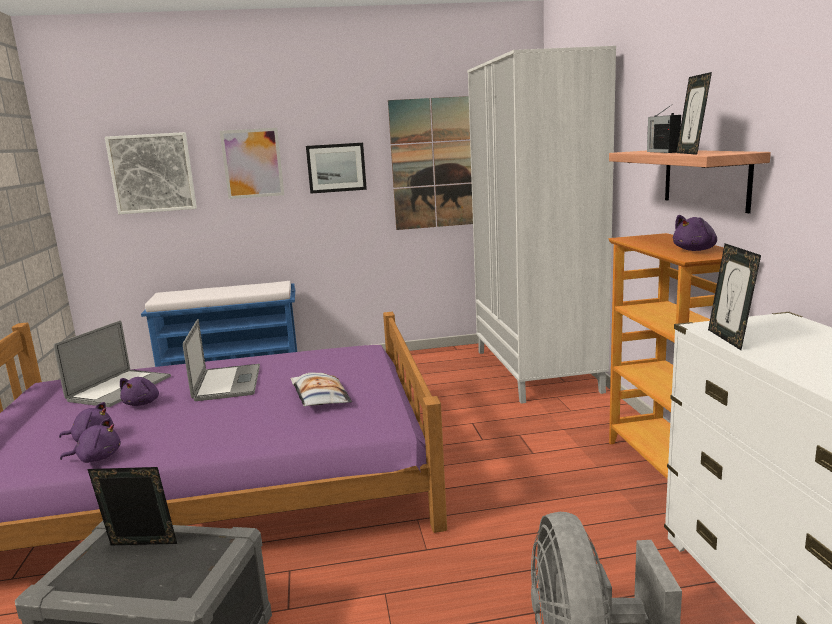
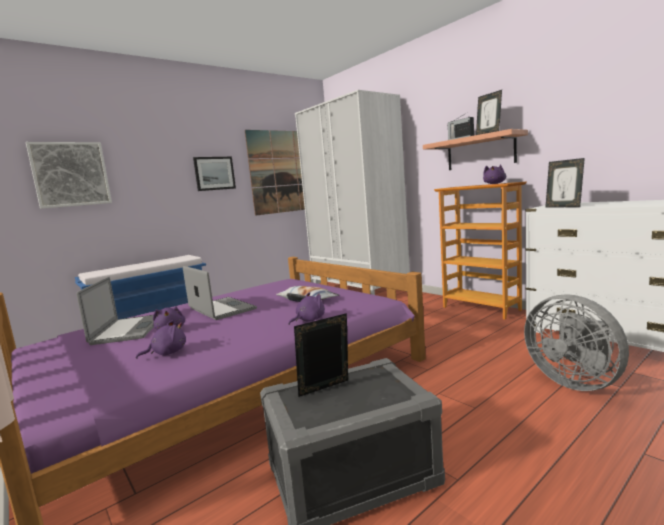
camera: 30 degrees left, 5 degrees down
purple plush toy [60,418,121,463] -> purple plush toy moved to [288,292,325,325]
picture [220,128,284,199] -> none

